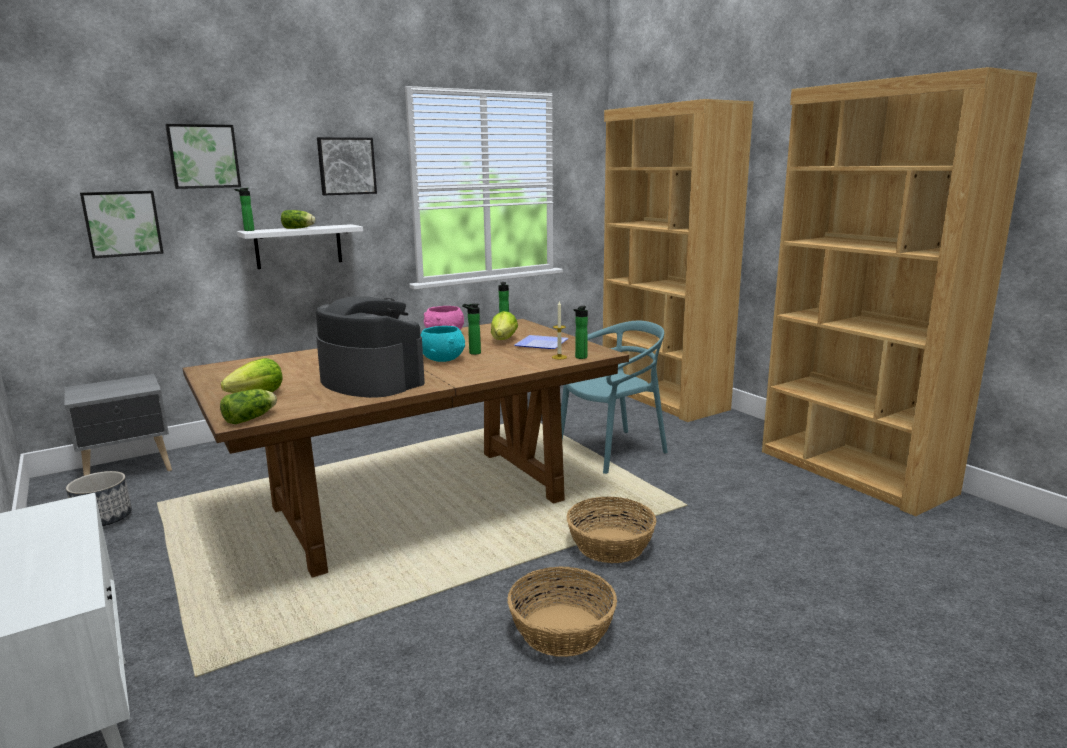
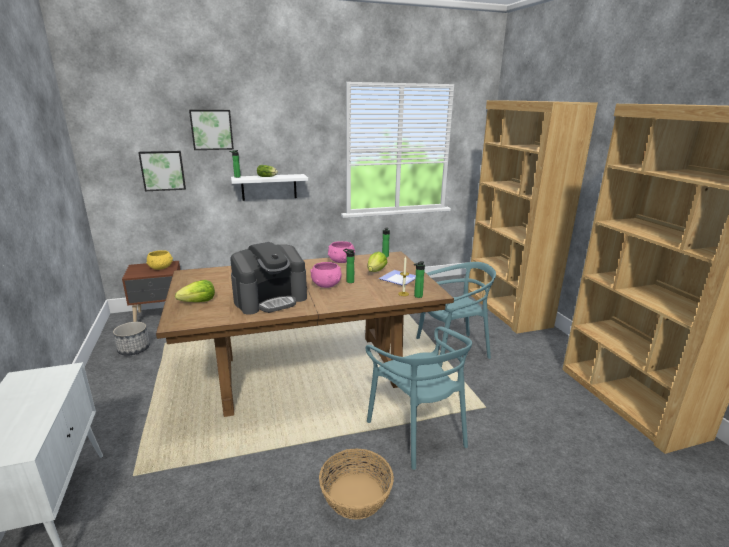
camera: 15 degrees right, 5 degrees up
grey nightstand [65,374,172,476] -> brown nightstand [122,261,180,322]
lettuce [220,389,277,424] -> none
coffee machine [316,296,425,398] -> coffee machine turned 90 degrees clockwise [230,242,307,314]
picture [317,137,377,195] -> none
turquoise bowl [421,326,465,362] -> pink bowl [310,262,342,288]
basket [567,497,656,563] -> turquoise chair [366,327,472,470]
none -> yellow bowl [146,250,173,270]

